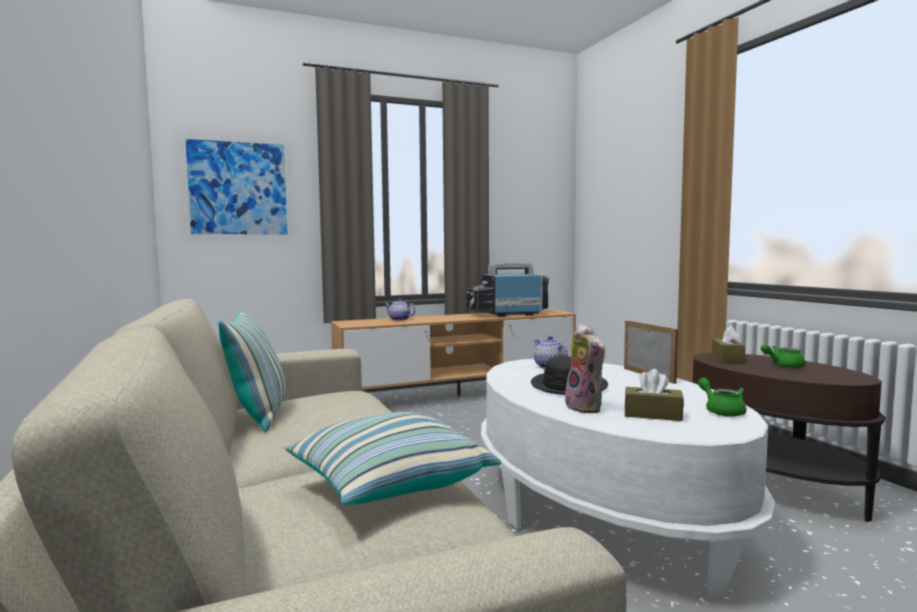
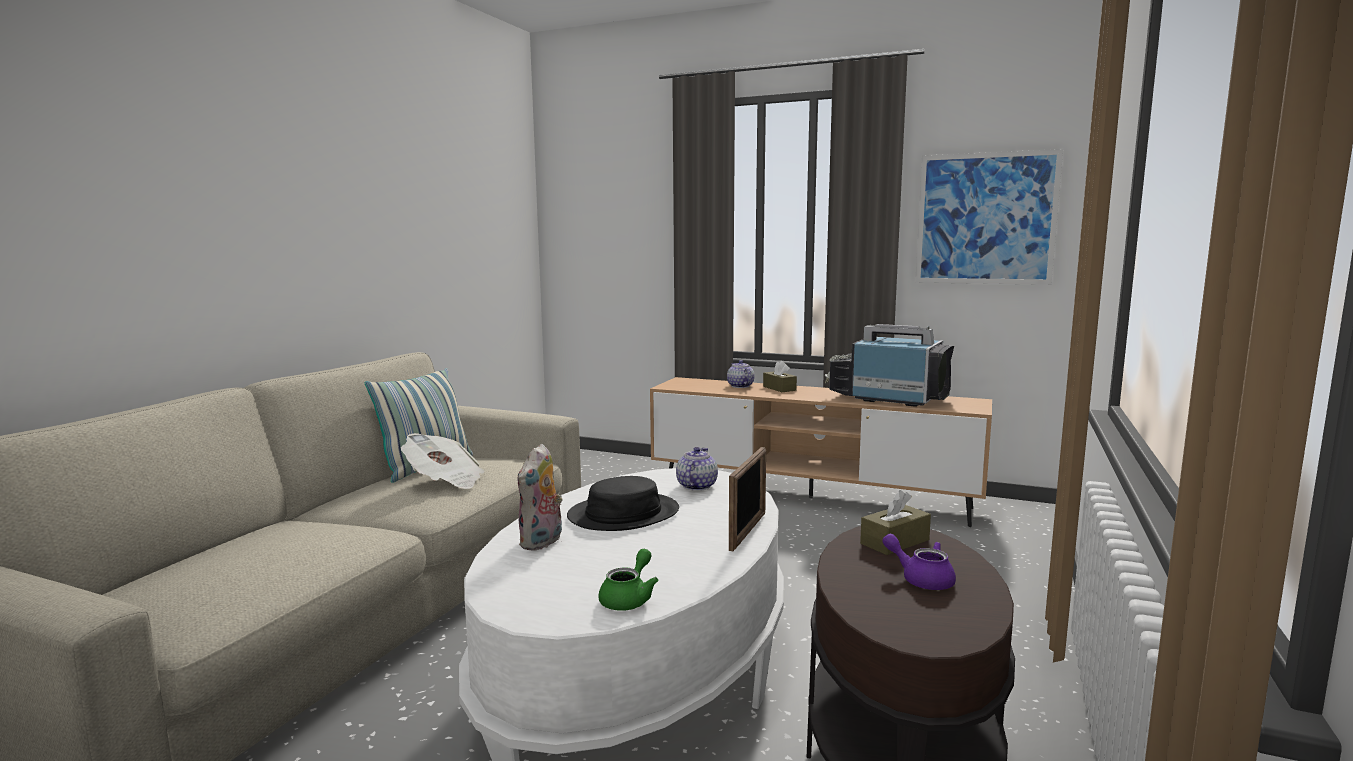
camera: 45 degrees right, 5 degrees up
picture [181,135,292,238] -> picture moved to [915,149,1063,285]
pillow [284,412,501,505] -> none
brown tissue box [624,369,684,421] -> brown tissue box moved to [763,360,797,392]
green teapot [761,344,805,368] -> purple teapot [883,533,956,590]
none -> newspaper [401,433,485,489]

